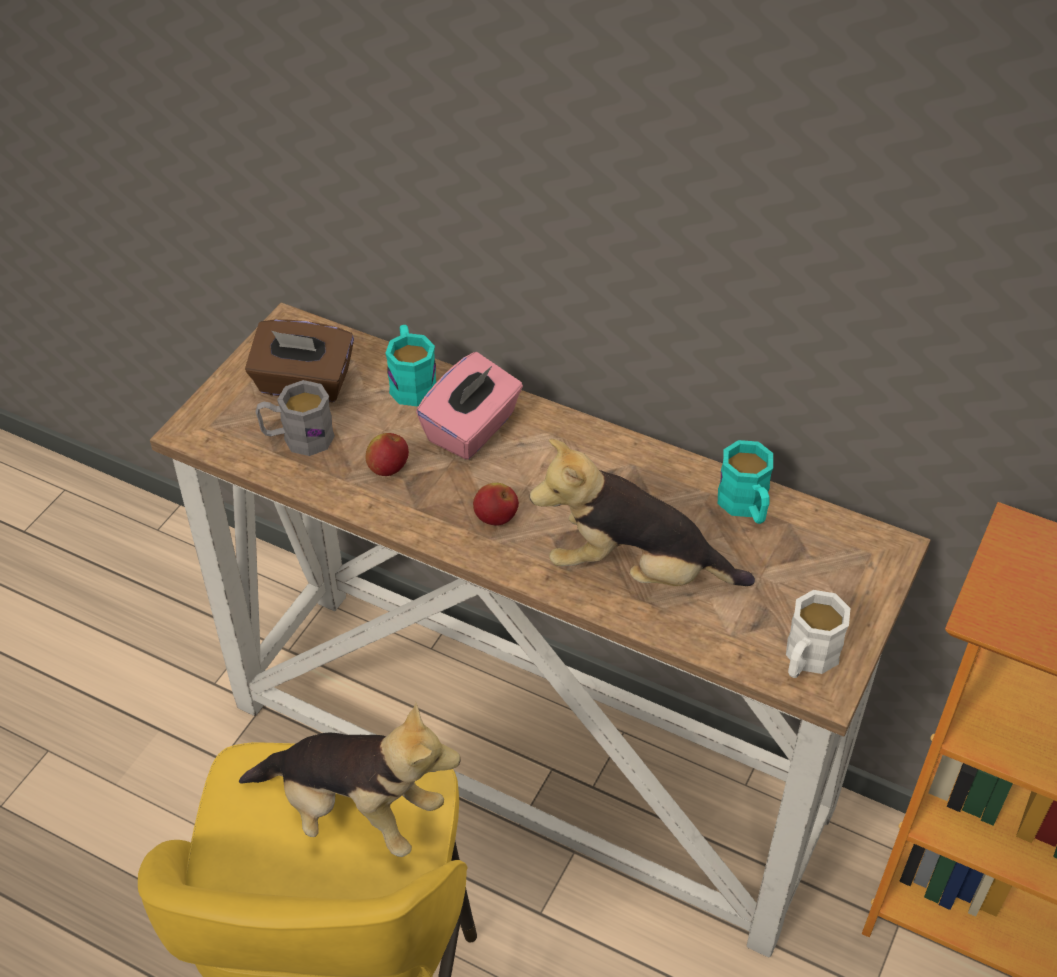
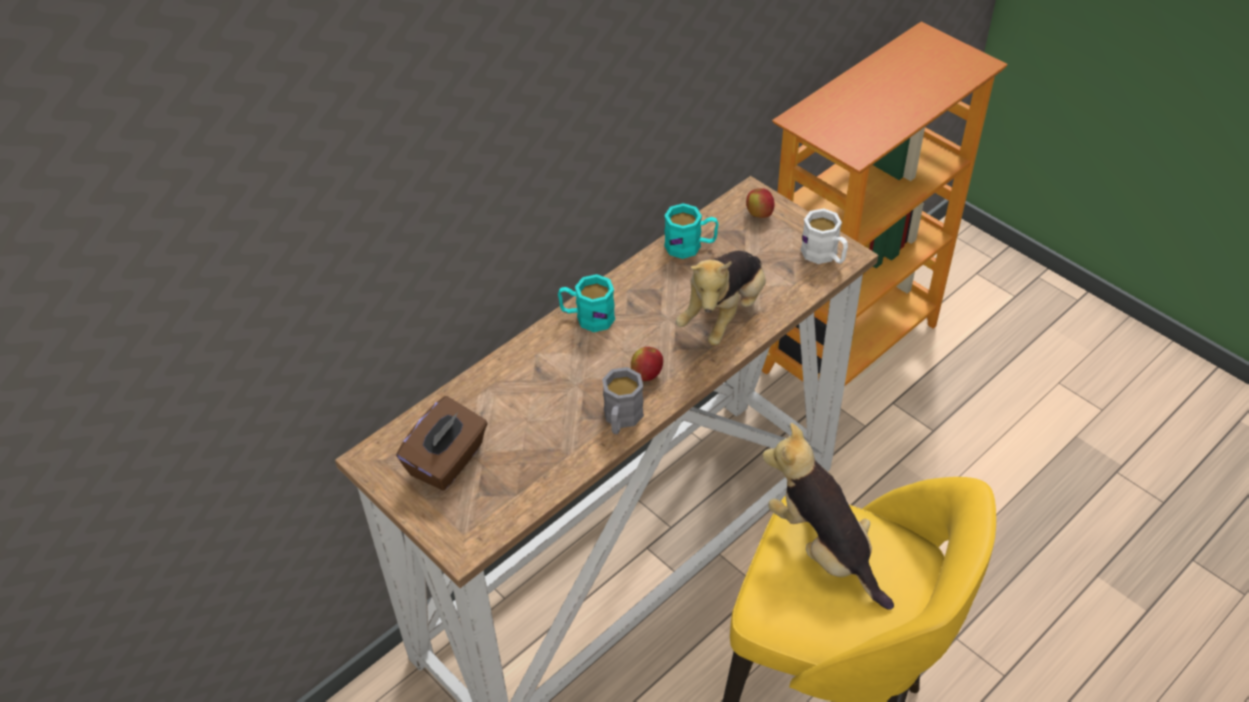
camera: 70 degrees left, 0 degrees up
plush toy [239,702,461,857] -> plush toy turned 75 degrees counterclockwise [762,423,894,610]
grey mug [256,380,335,456] -> grey mug moved to [602,367,644,434]
apple [365,433,409,476] -> apple moved to [746,188,775,218]
turquoise mug [385,325,437,407] -> turquoise mug moved to [558,274,615,332]
pink tissue box [416,352,523,460] -> none

